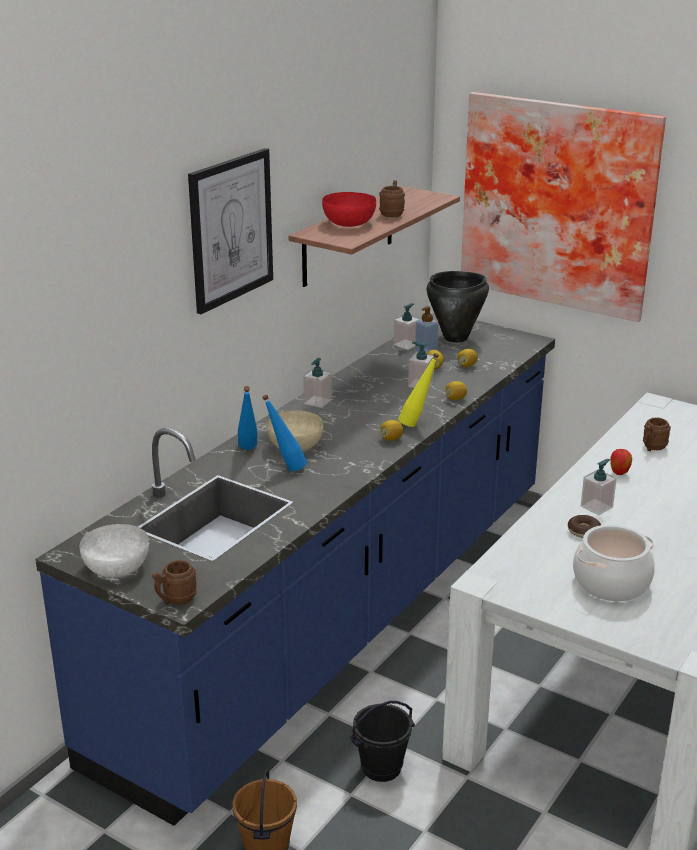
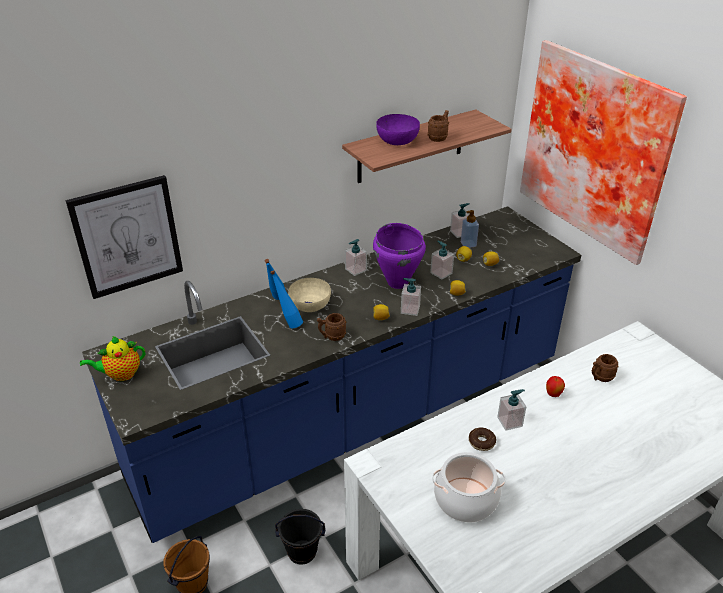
camera: 25 degrees right, 10 degrees up
white bowl [80,524,149,578] -> teapot [80,336,145,381]
brown mug [152,560,197,605] -> brown mug moved to [317,313,346,341]
picture [188,148,273,314] -> picture moved to [66,175,183,299]
red bowl [322,192,376,227] -> purple bowl [376,114,420,145]
yellow bottle [398,353,439,427] -> soap dispenser [401,278,421,316]
black cooking pot [427,271,489,343] -> none
none -> purple cooking pot [373,223,426,289]

